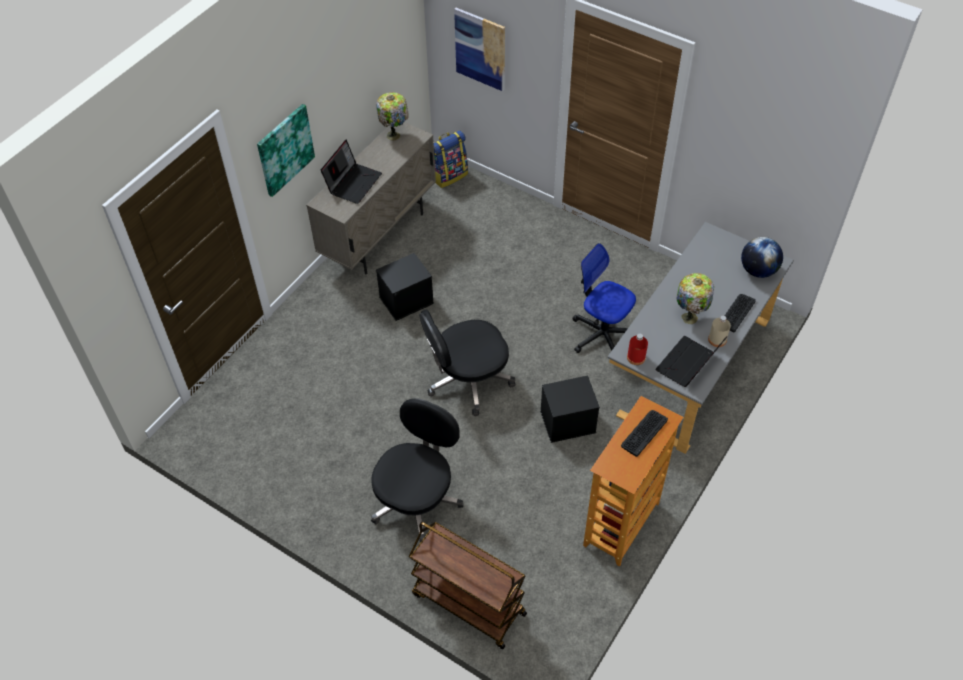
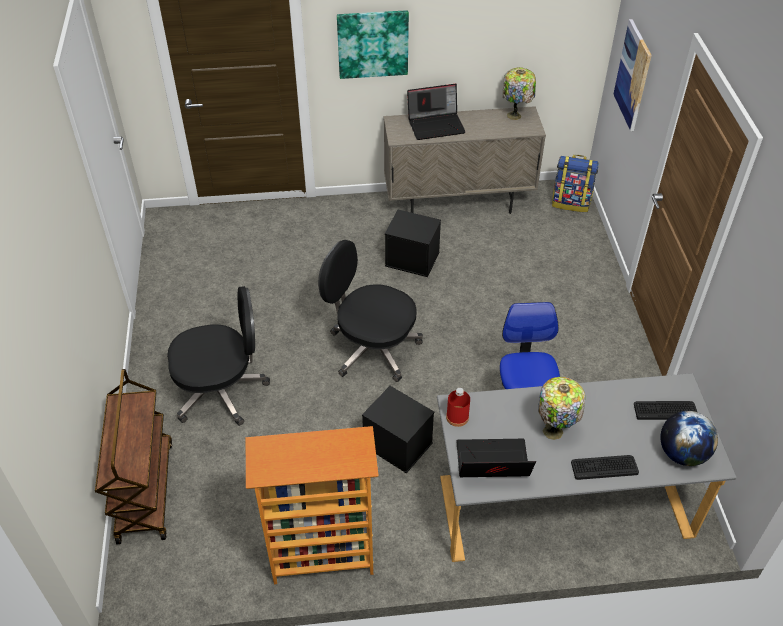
camera: 50 degrees right, 5 degrees down
keyboard [621,410,668,457] -> keyboard moved to [634,401,697,420]
beige bottle [708,316,731,347] -> none

